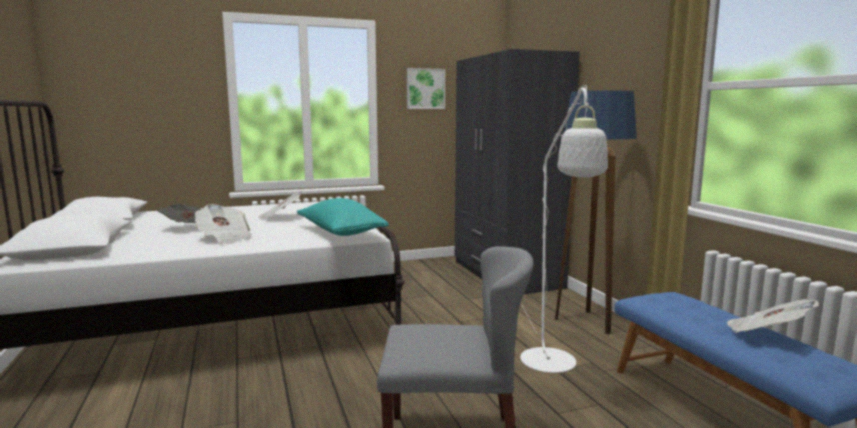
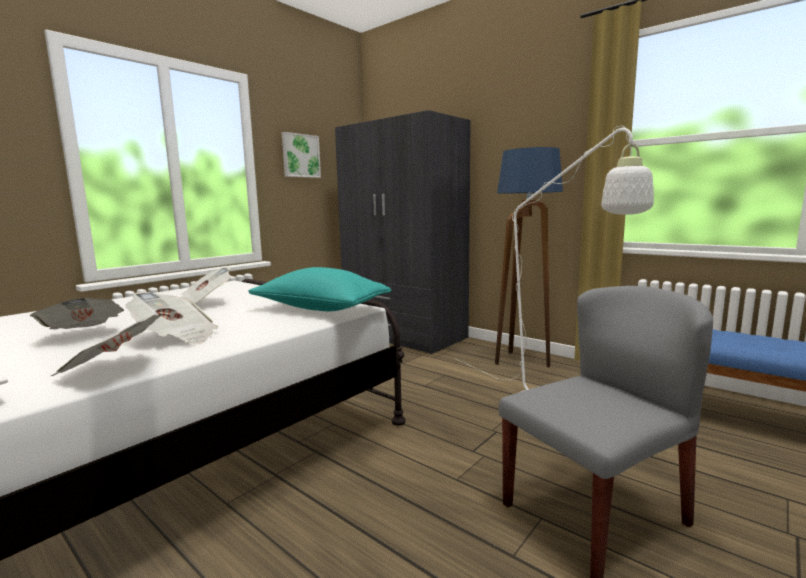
camera: 30 degrees left, 0 degrees up
newspaper [727,299,819,333] -> newspaper moved to [51,314,161,376]

